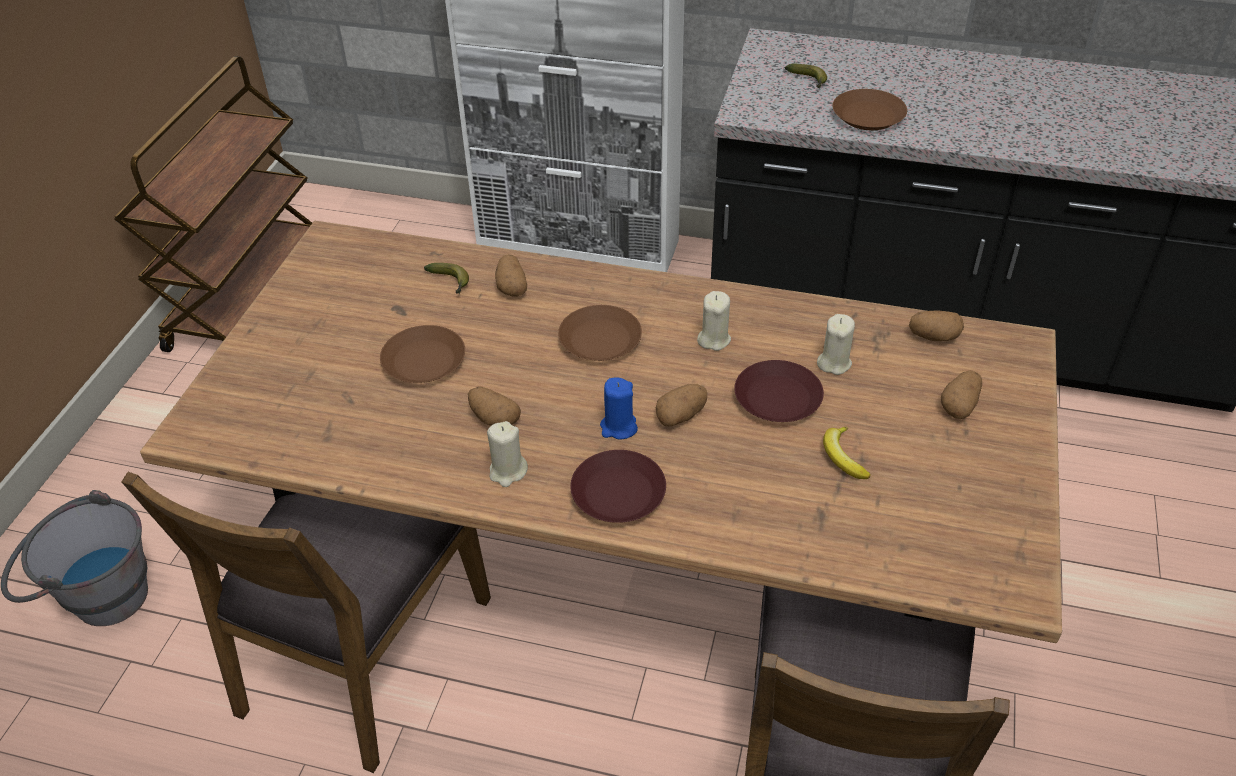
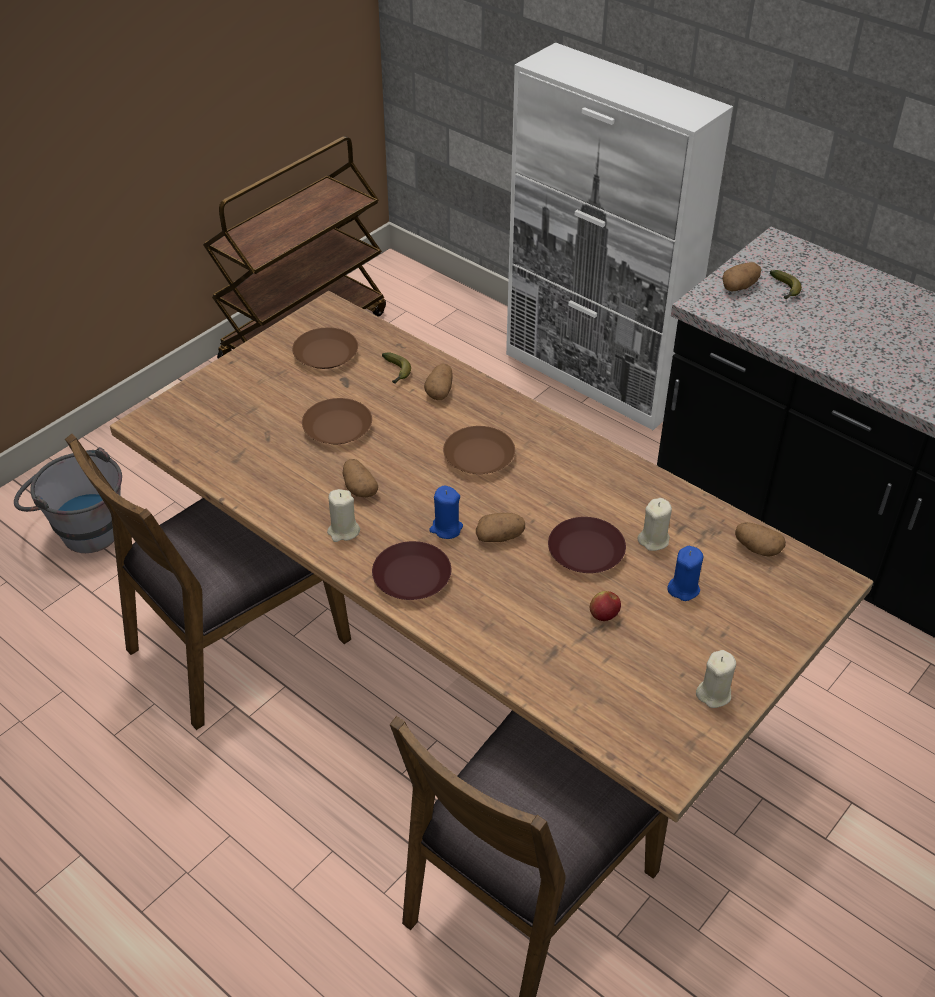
camera: 25 degrees right, 0 degrees up
beige candle [697,291,731,351] -> beige candle moved to [696,650,736,708]
banana [823,427,870,479] -> apple [590,591,621,621]
brown plate [832,89,907,130] -> brown plate moved to [292,328,358,369]
potato [941,370,982,419] -> potato moved to [722,262,761,291]
none -> blue candle [667,546,703,601]

